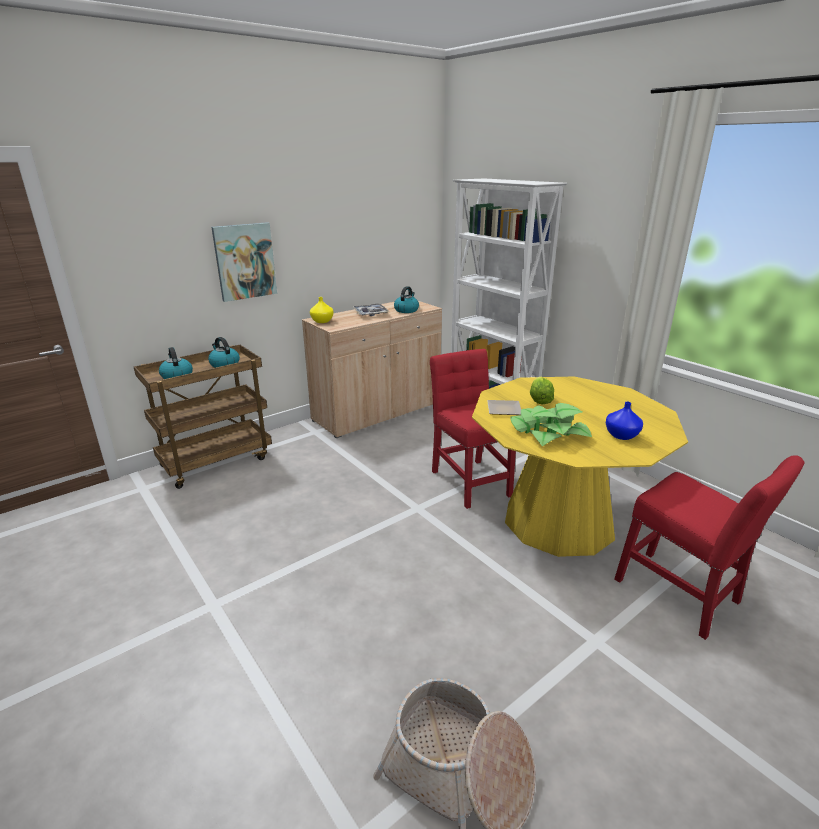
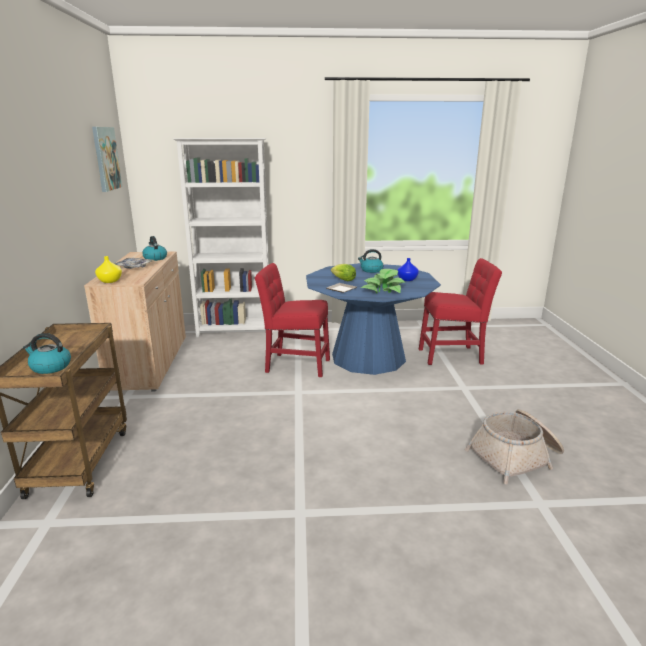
camera: 55 degrees left, 5 degrees down
kettle [208,337,240,368] -> kettle moved to [358,249,383,273]
picture [211,222,277,302] -> picture moved to [92,127,122,192]
yellow dining table [472,377,688,557] -> blue dining table [306,263,441,375]

